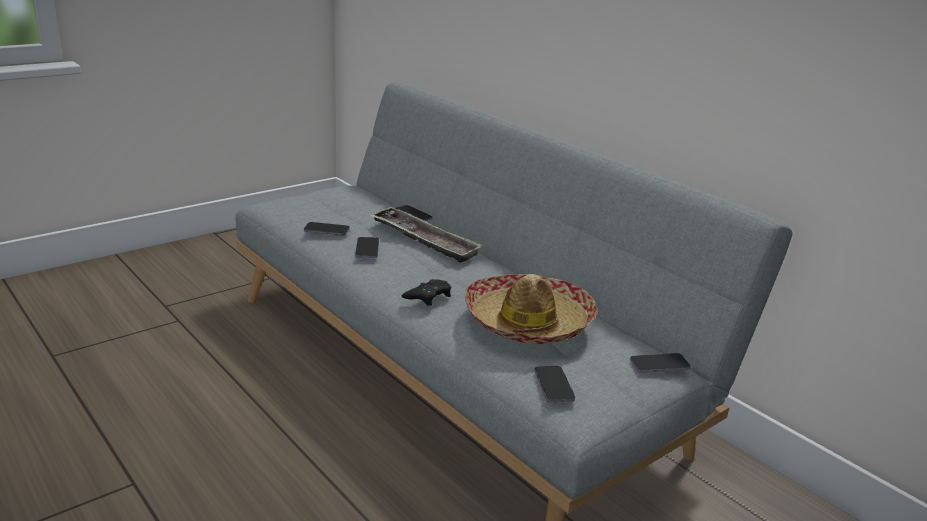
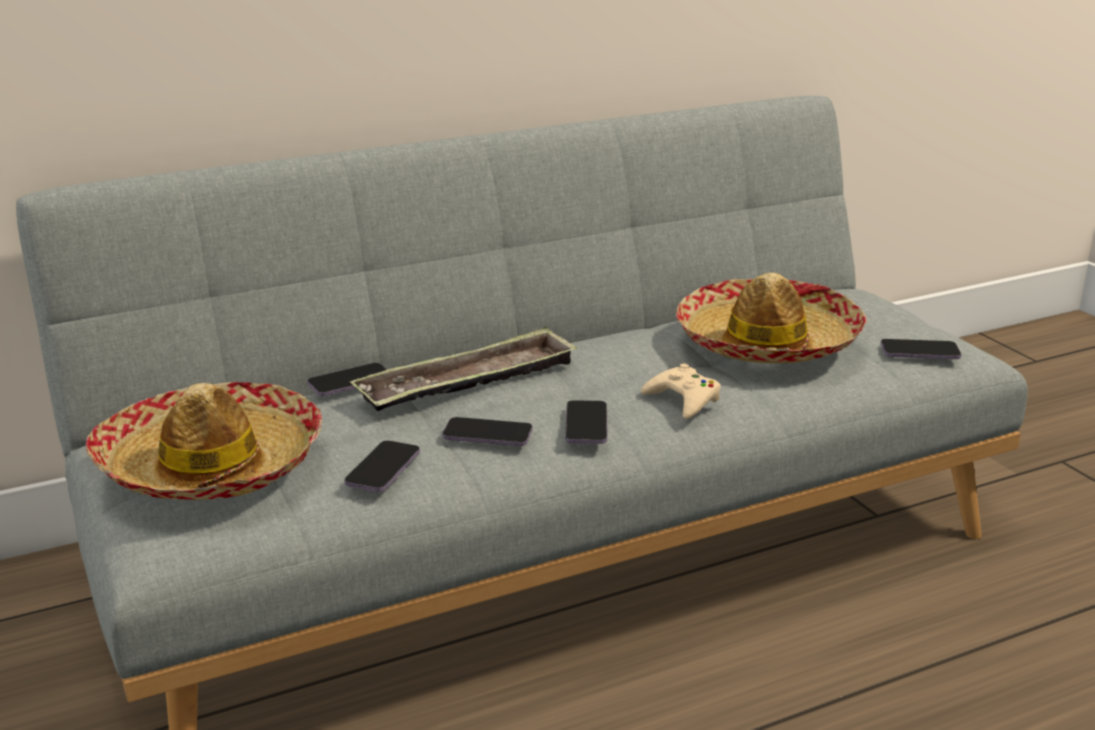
camera: 75 degrees left, 0 degrees up
black game controller [402,279,451,306] -> beige game controller [641,364,721,419]
phone [630,353,691,373] -> phone moved to [565,400,608,444]
none -> hat [86,382,322,500]

